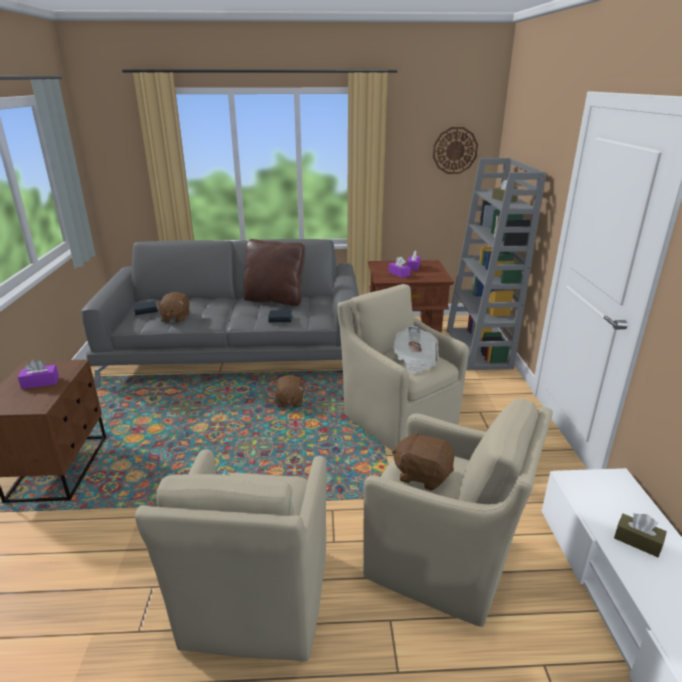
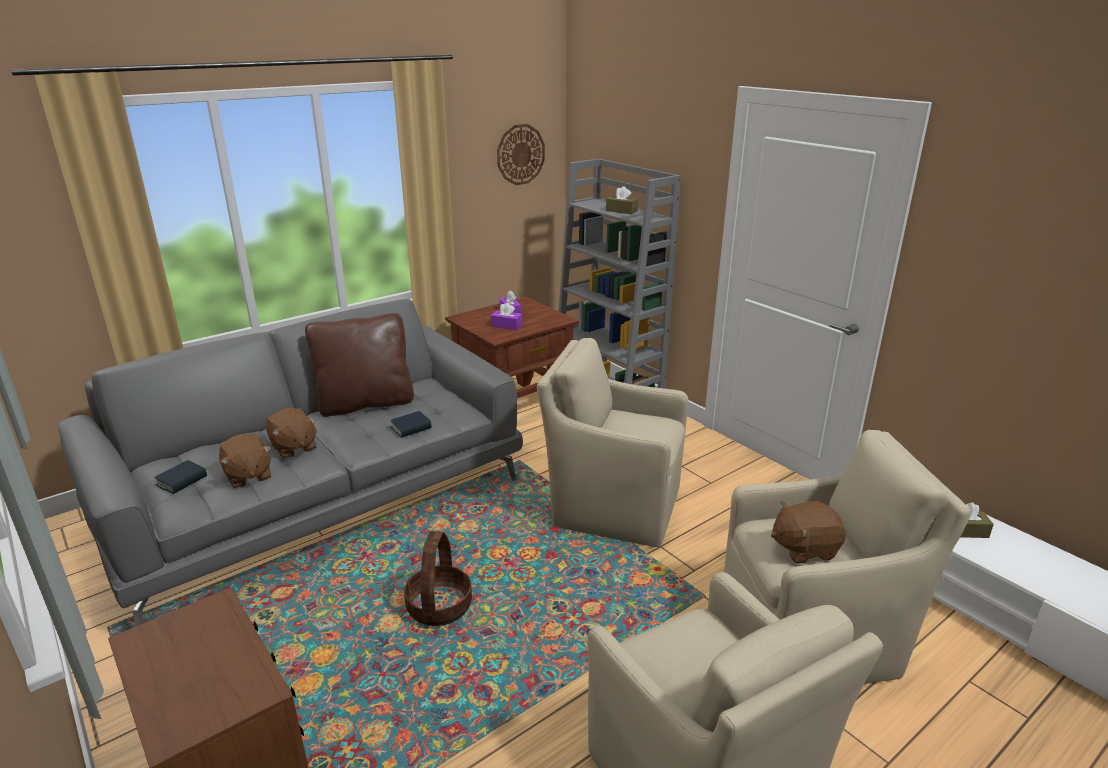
camera: 35 degrees left, 0 degrees up
purple tissue box [18,359,59,389] -> none
brown plush toy [273,375,304,408] -> brown plush toy moved to [266,408,317,459]
newspaper [393,326,439,373] -> none
none -> basket [404,531,472,626]

